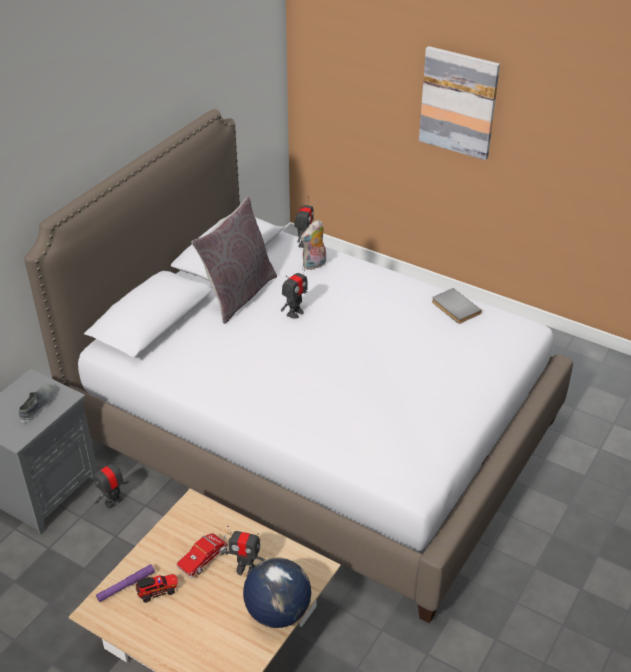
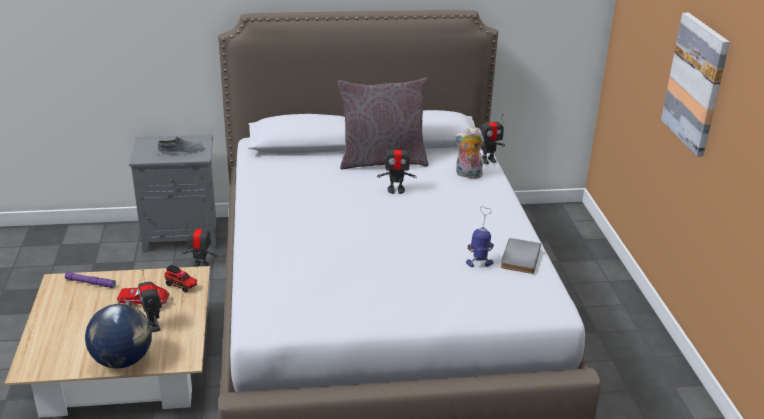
camera: 50 degrees right, 10 degrees down
toy truck [136,574,178,603] -> toy truck moved to [164,265,197,293]
none -> toy robot [466,206,494,267]

